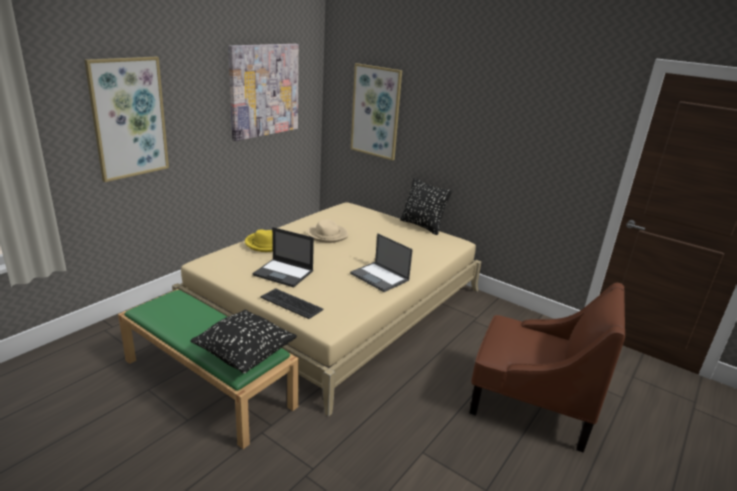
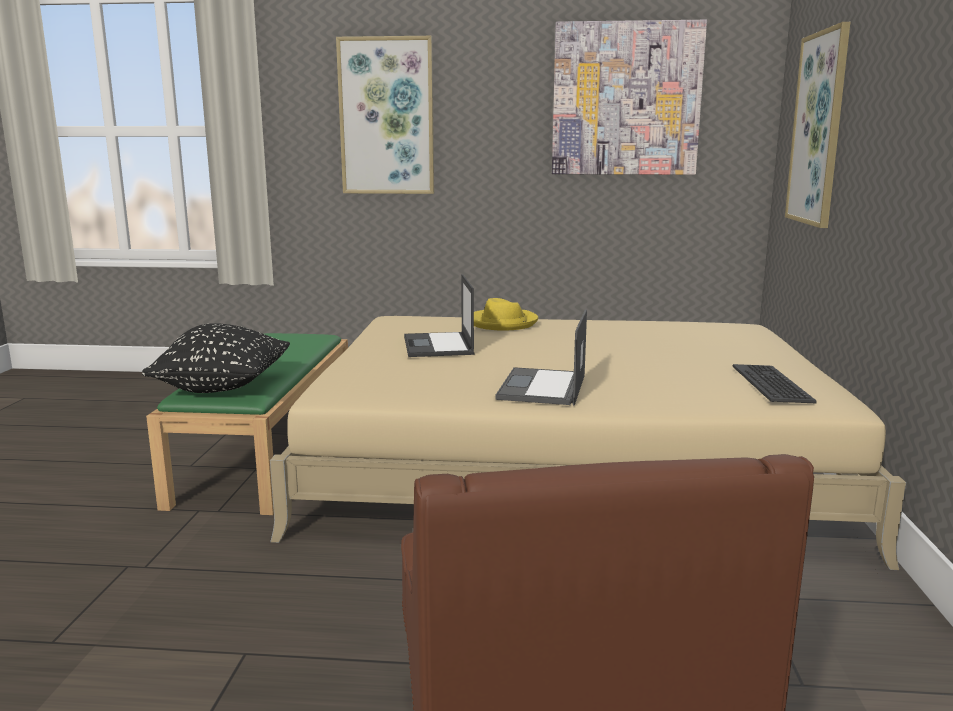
camera: 60 degrees right, 10 degrees down
keyboard [260,288,324,319] -> keyboard moved to [733,364,817,403]
beige hat [307,219,348,243] -> none
black pillow [400,178,452,235] -> none

